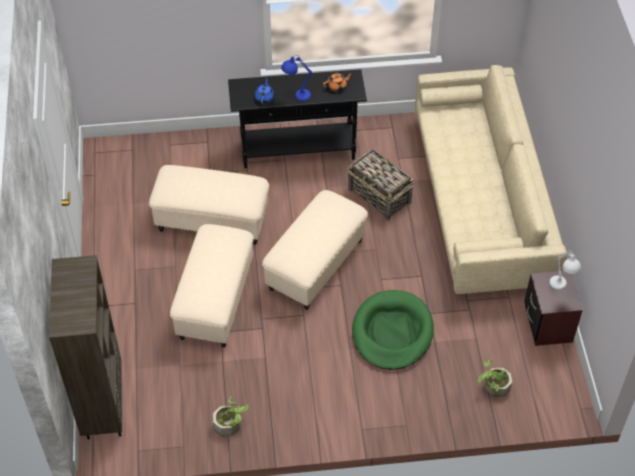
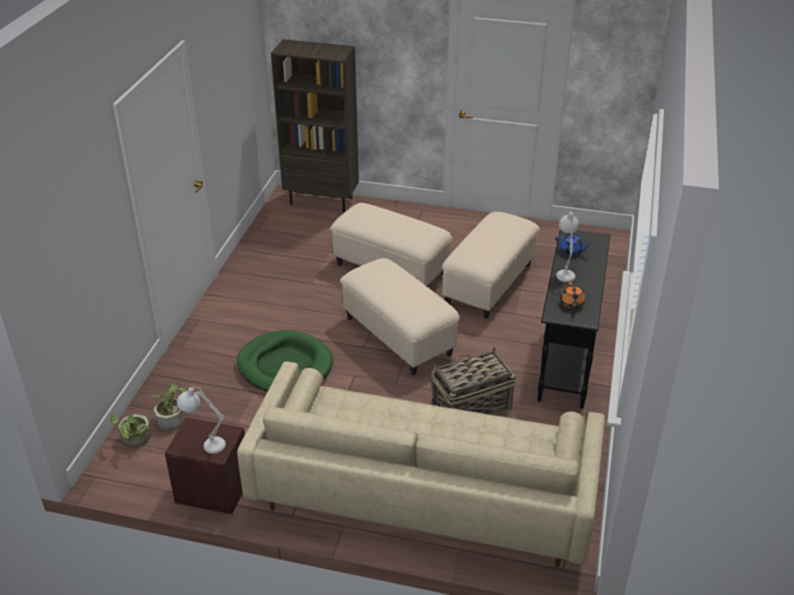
camera: 110 degrees right, 15 degrees down
potted plant [213,396,249,437] -> potted plant moved to [110,414,151,448]
blue table lamp [281,55,312,101] -> white table lamp [556,212,579,282]

